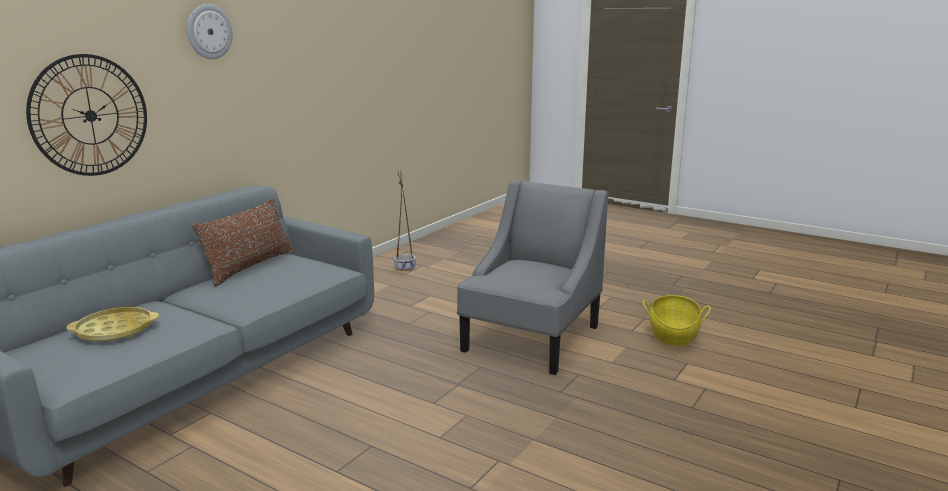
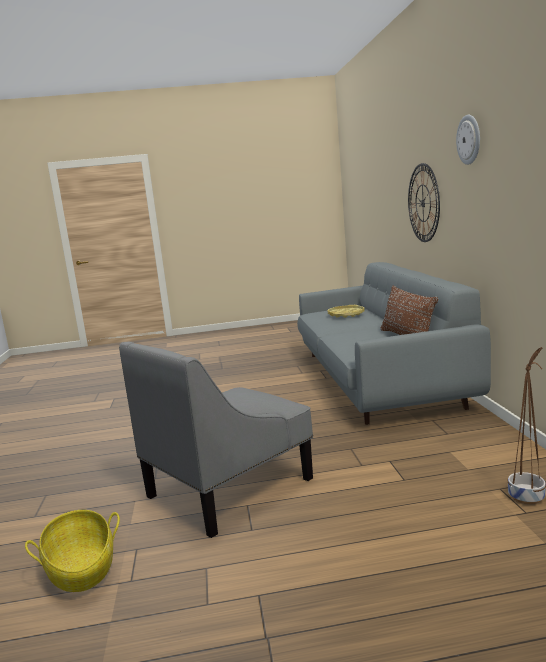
camera: 140 degrees right, 5 degrees down
grey armchair [457,180,609,375] -> grey armchair turned 60 degrees clockwise [119,342,313,538]

